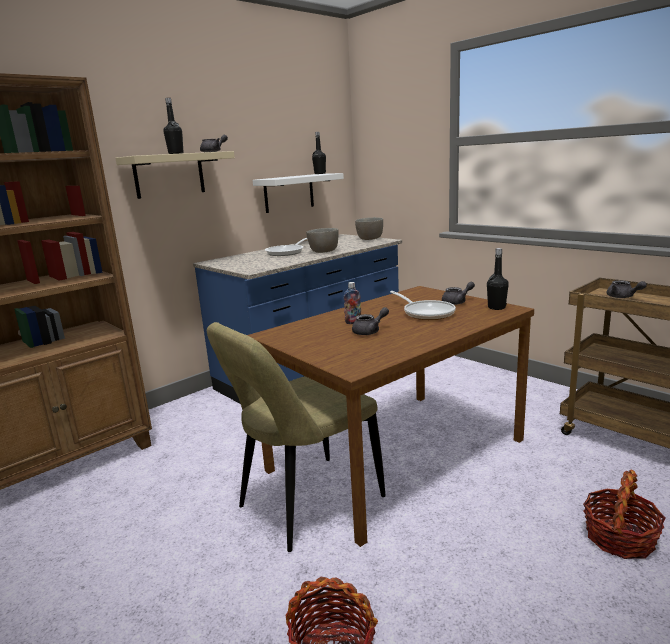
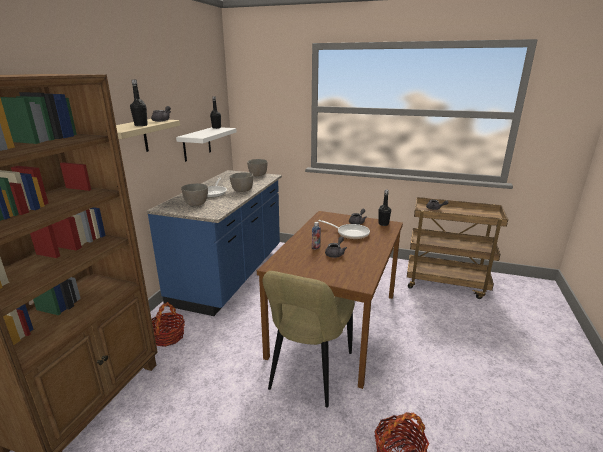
camera: 30 degrees left, 5 degrees up
basket [583,470,665,559] -> basket moved to [152,302,185,347]
none -> grey bowl [181,183,208,206]

